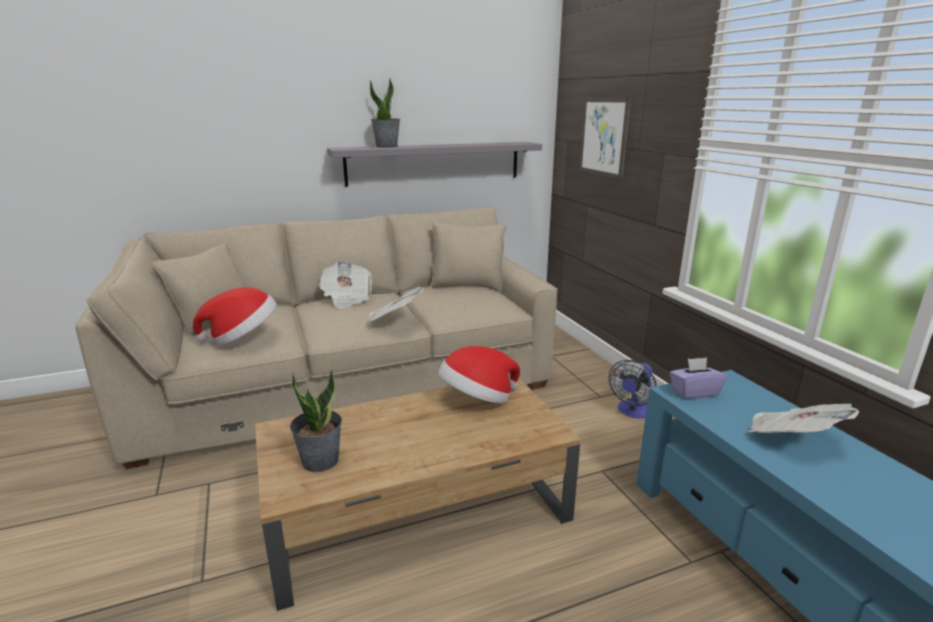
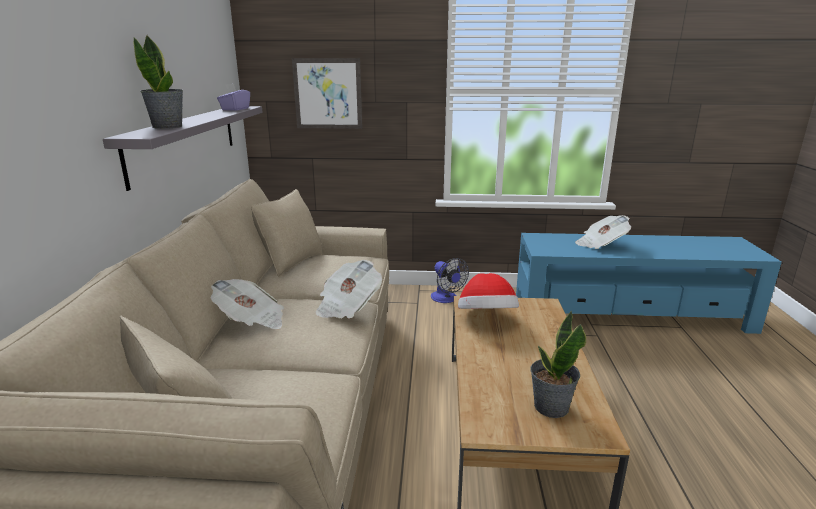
camera: 65 degrees left, 0 degrees up
hat [193,287,277,345] -> none
purple tissue box [669,357,727,399] -> purple tissue box moved to [217,84,250,111]

